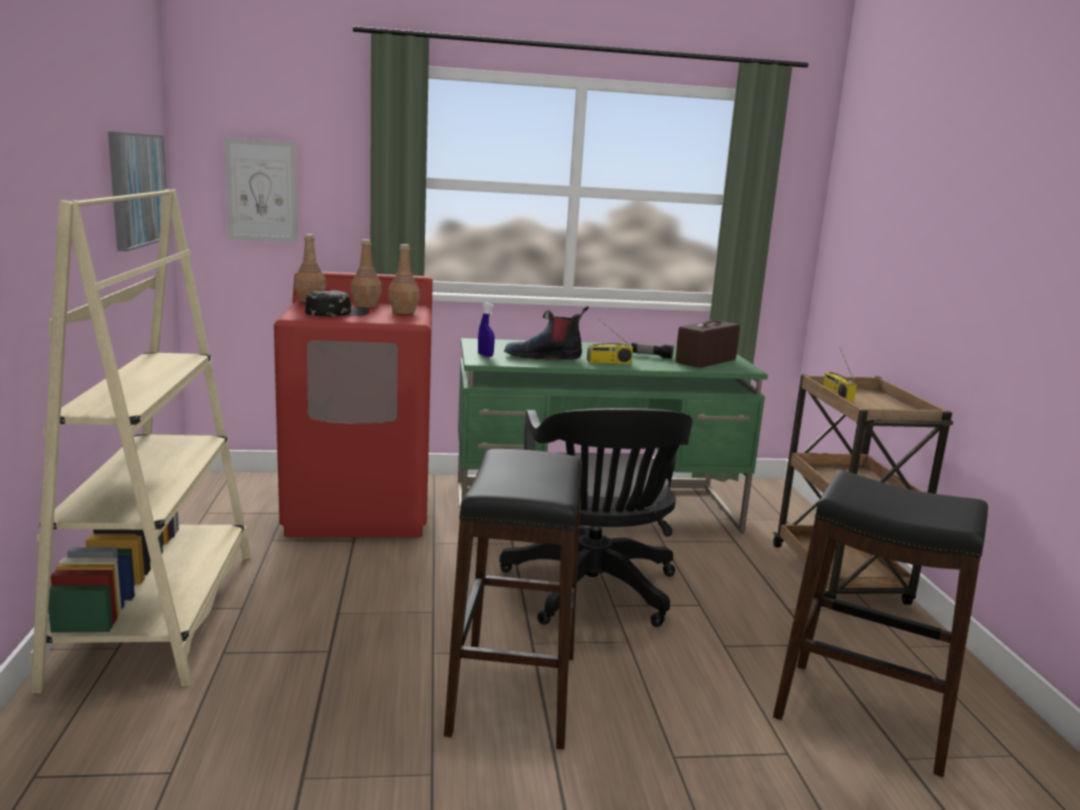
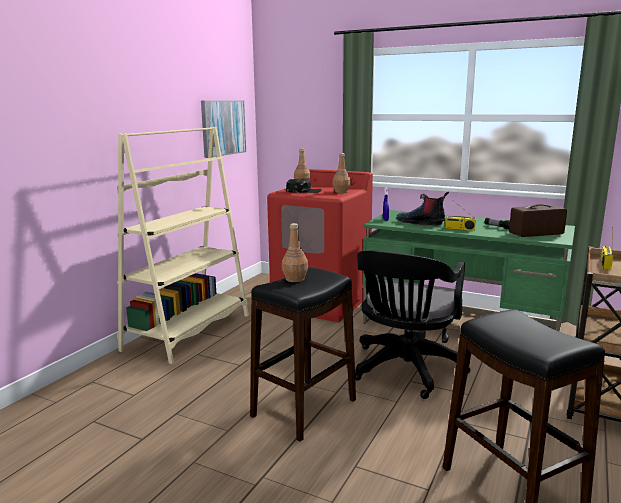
camera: 35 degrees right, 0 degrees up
picture [224,138,297,243] -> none
brown bottle [351,240,382,308] -> brown bottle moved to [282,223,308,282]

